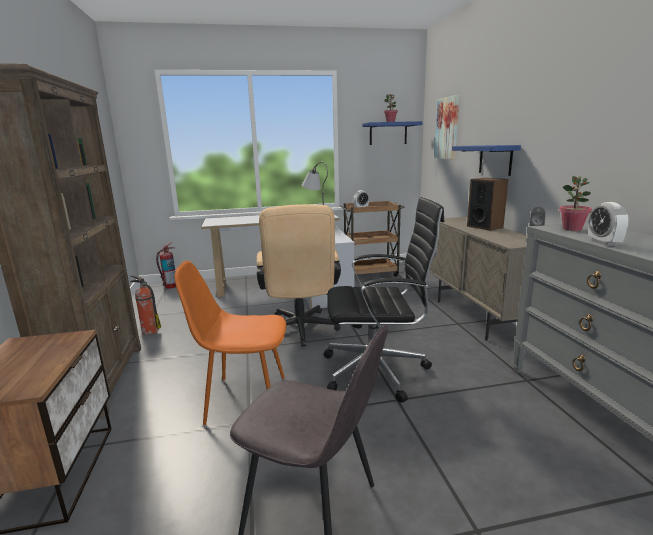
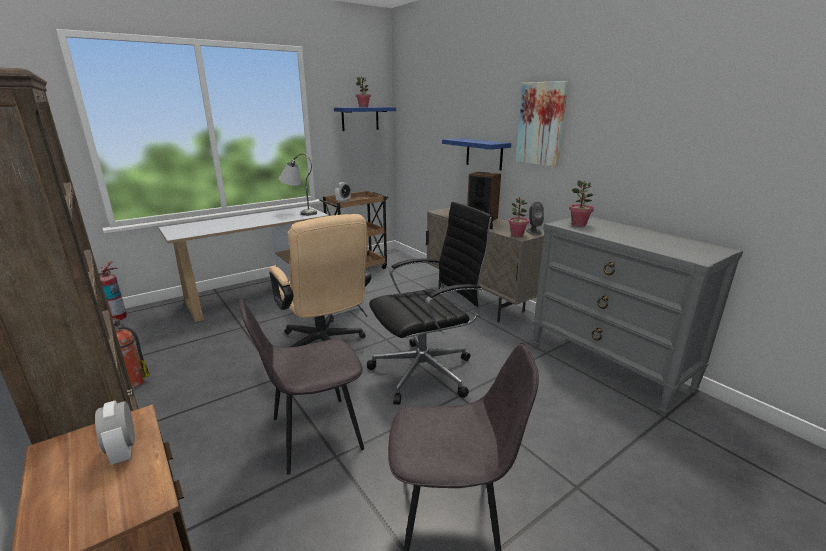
camera: 25 degrees left, 5 degrees up
orange chair [174,261,286,425] -> grey chair [239,299,364,474]
picture [435,95,459,159] -> picture moved to [516,81,568,167]
alarm clock [588,202,629,246] -> alarm clock moved to [95,401,135,465]
none -> potted plant [509,197,529,237]

